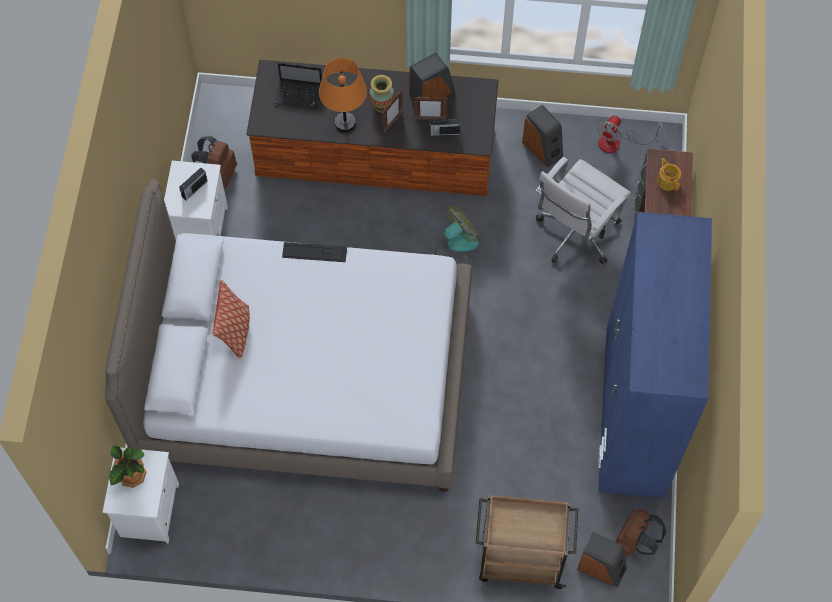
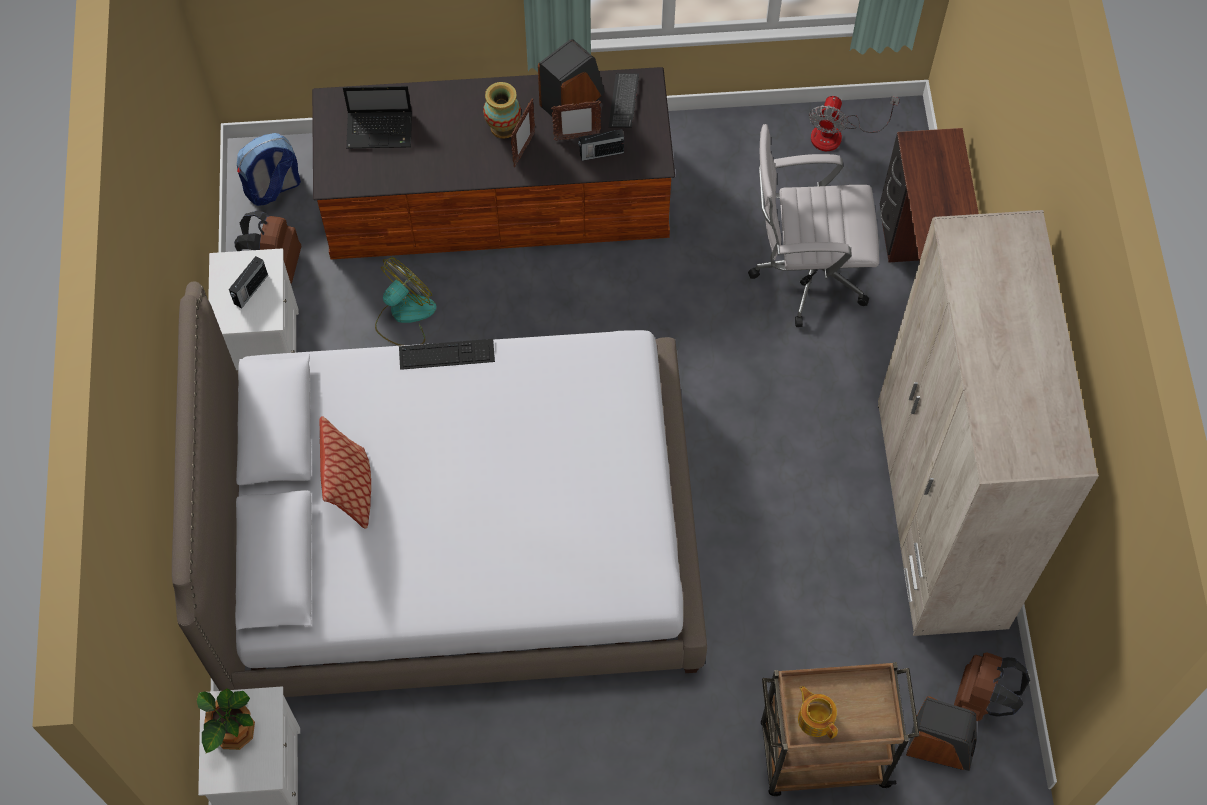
camera: 10 degrees left, 0 degrees up
orange table lamp [319,58,367,132] -> none
fan [435,206,479,264] -> fan moved to [375,257,437,346]
speaker [522,104,563,167] -> none
white office chair [535,157,631,264] -> white office chair turned 60 degrees clockwise [748,124,879,327]
blue wardrobe [598,212,712,498] -> beige wardrobe [878,210,1099,636]
teapot [657,158,681,191] -> teapot moved to [798,686,838,739]
none -> backpack [237,133,301,206]
none -> keyboard [608,73,639,128]

